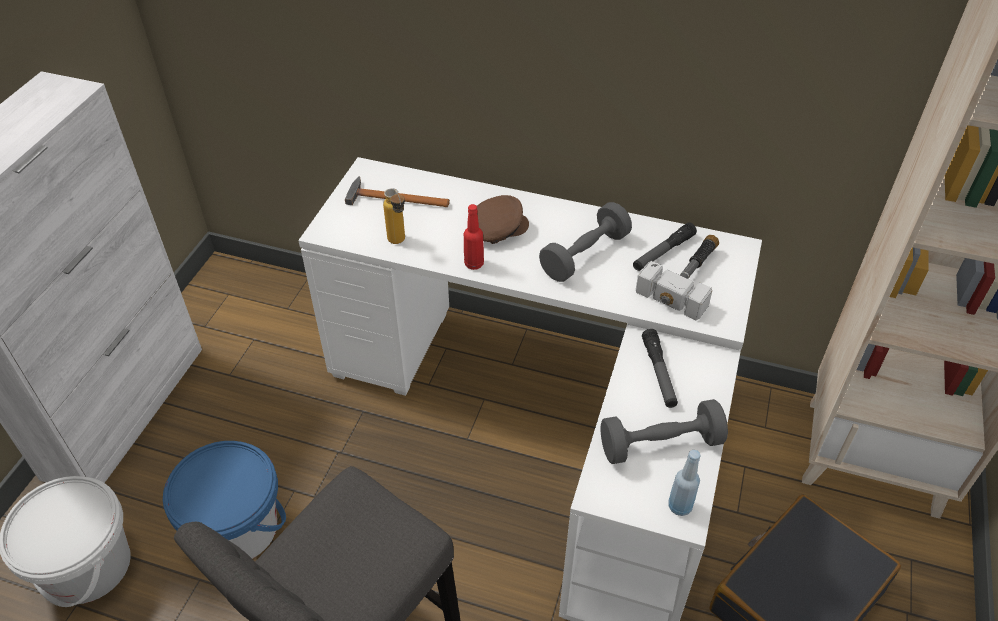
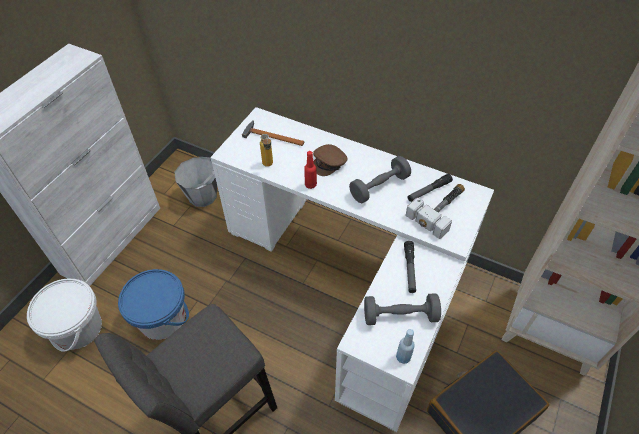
camera: 10 degrees right, 5 degrees up
brown cap [477,195,529,244] -> brown cap turned 150 degrees clockwise [313,144,348,176]
none -> grey bucket [174,157,217,207]

